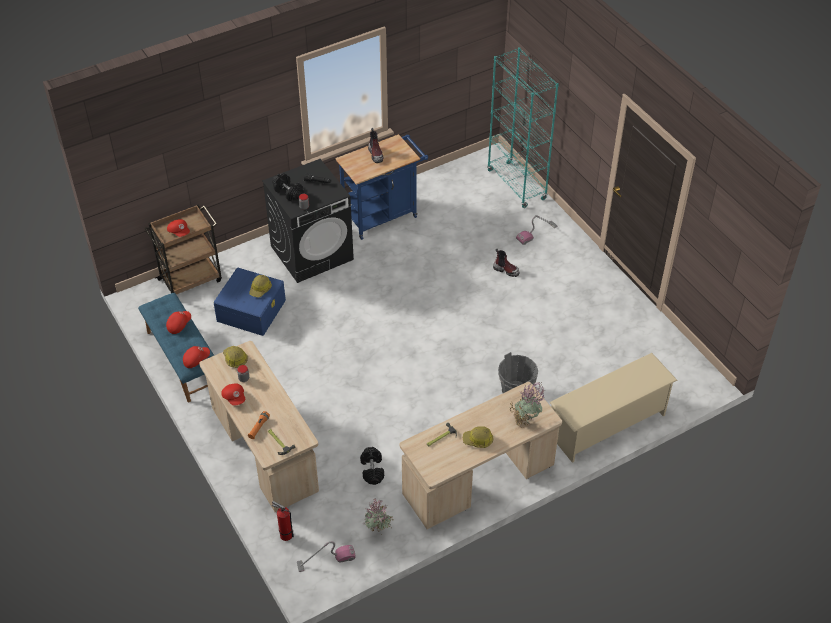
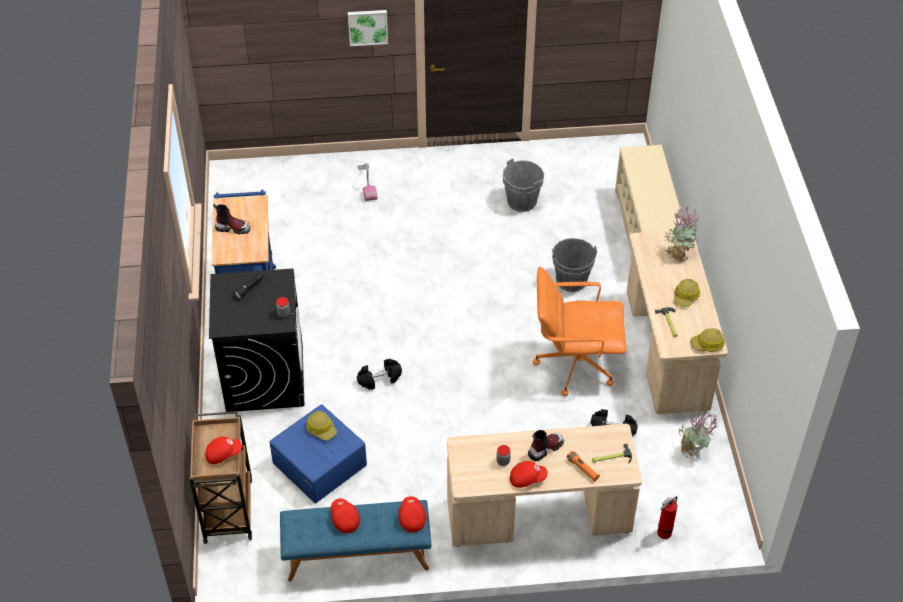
camera: 65 degrees left, 0 degrees up
hard hat [223,346,248,368] -> hard hat moved to [690,328,725,352]
black dumbbell [272,173,304,202] -> black dumbbell moved to [357,359,402,390]
vacuum cleaner [297,541,356,572] -> none
turquoise bookcase [487,47,559,208] -> none
boot [493,249,520,277] -> boot moved to [528,430,564,461]
none -> picture [348,10,388,46]
none -> grey bucket [502,158,544,212]
none -> orange office chair [533,267,626,396]

